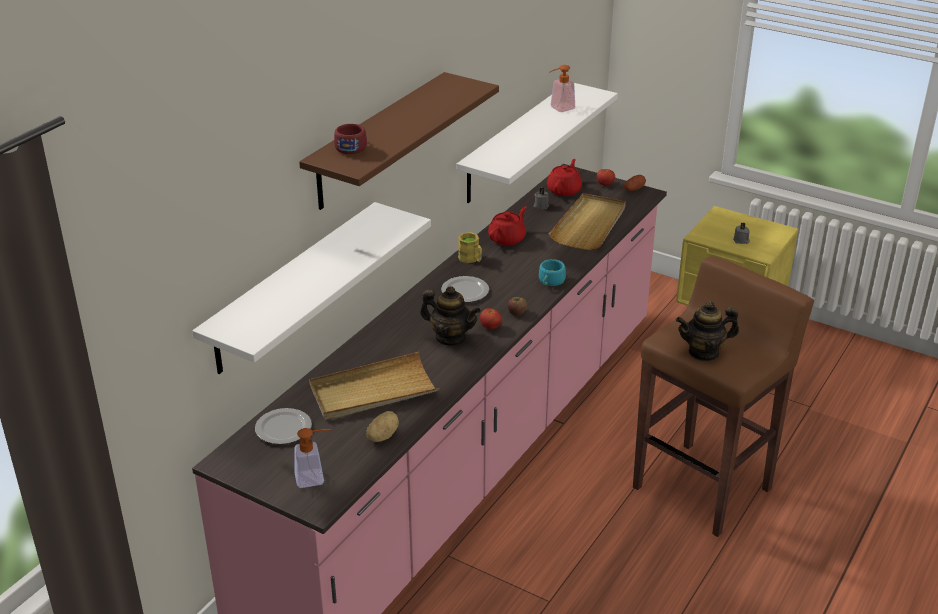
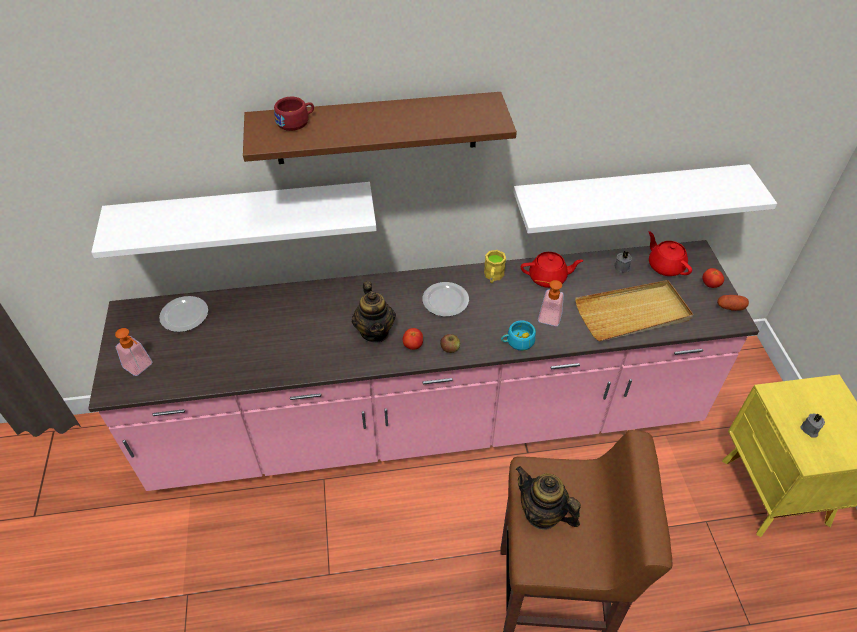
camera: 50 degrees right, 15 degrees up
beige tray [309,352,439,420] -> none
potato [366,411,399,442] -> none
red teapot [547,159,582,196] -> red teapot turned 105 degrees counterclockwise [649,231,692,276]
soap dispenser [549,65,575,112] -> soap dispenser moved to [535,280,564,326]

